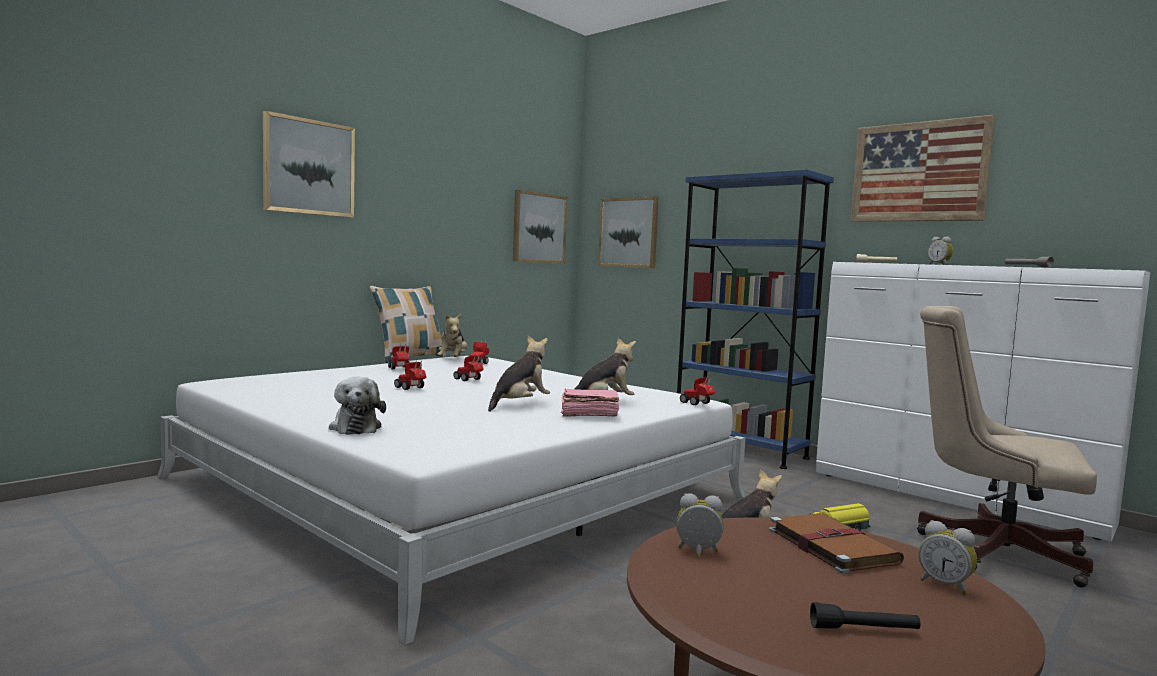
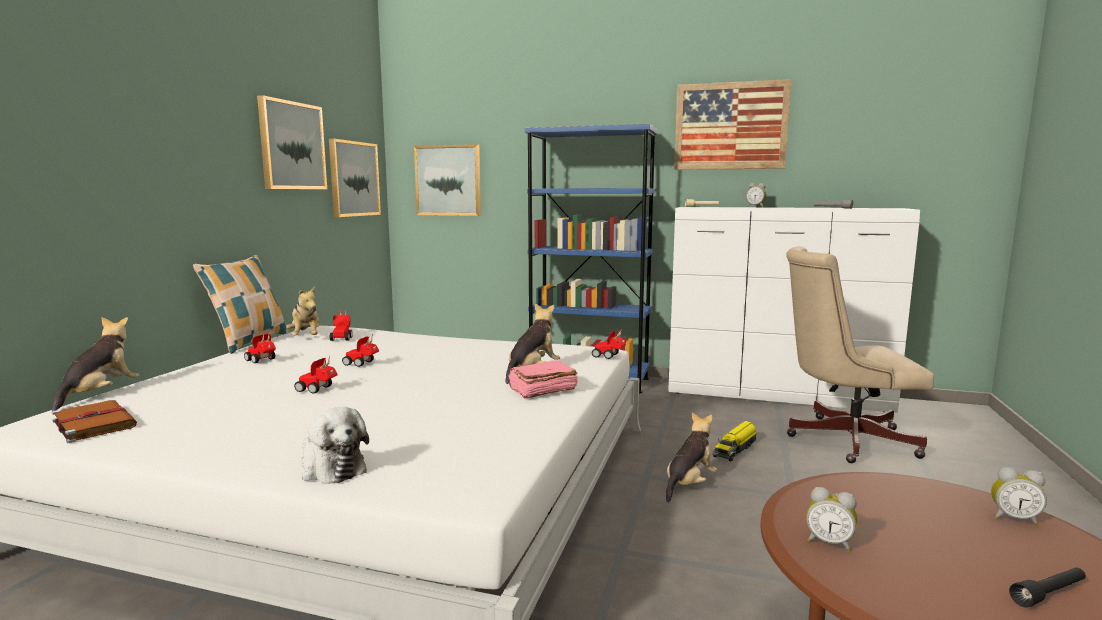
camera: 25 degrees left, 5 degrees up
picture [263,111,355,218] -> picture moved to [257,95,327,189]
plush toy [488,336,550,412] -> plush toy moved to [52,317,139,411]
alarm clock [677,493,723,558] -> alarm clock turned 135 degrees counterclockwise [806,487,857,552]
brown book [769,513,904,574] -> brown book moved to [52,400,137,443]

